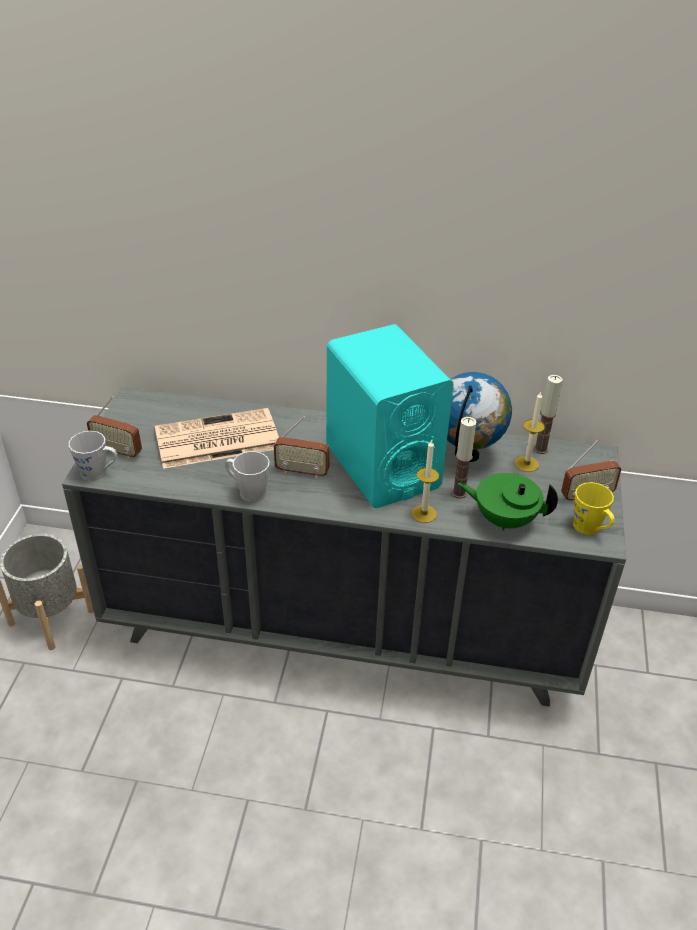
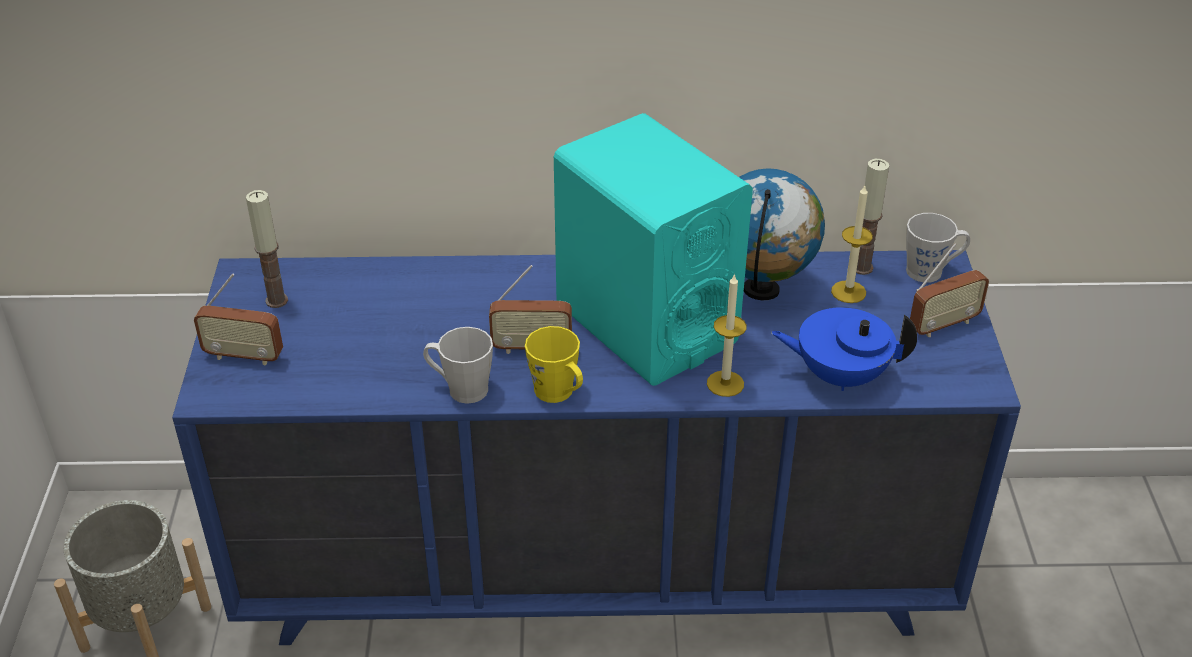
camera: 10 degrees left, 0 degrees up
grey dresser [62,387,626,707] -> blue dresser [172,250,1021,645]
grey mug [69,431,117,481] -> grey mug moved to [906,213,970,283]
newspaper [155,408,279,469] -> none
candle [451,417,477,499] -> candle moved to [246,190,288,308]
green teapot [459,473,558,531] -> blue teapot [771,307,917,391]
yellow mug [573,482,614,535] -> yellow mug moved to [525,326,583,403]

